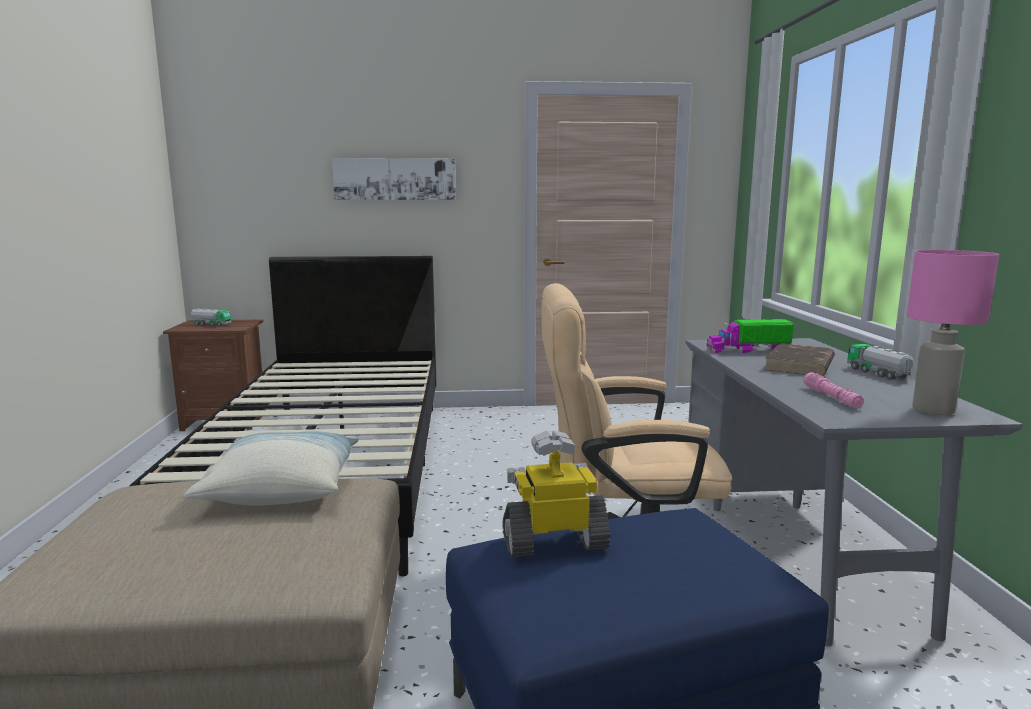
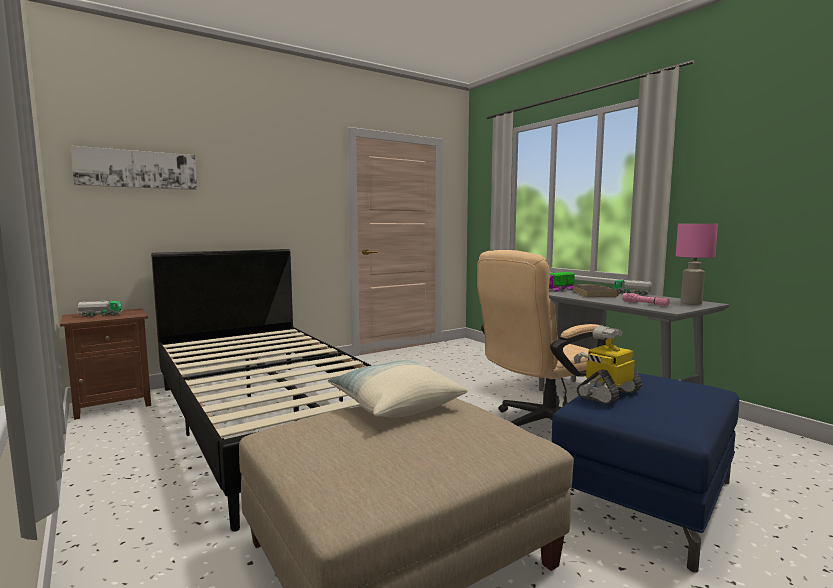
camera: 30 degrees left, 5 degrees down
picture [332,158,456,200] -> picture moved to [71,146,197,190]

